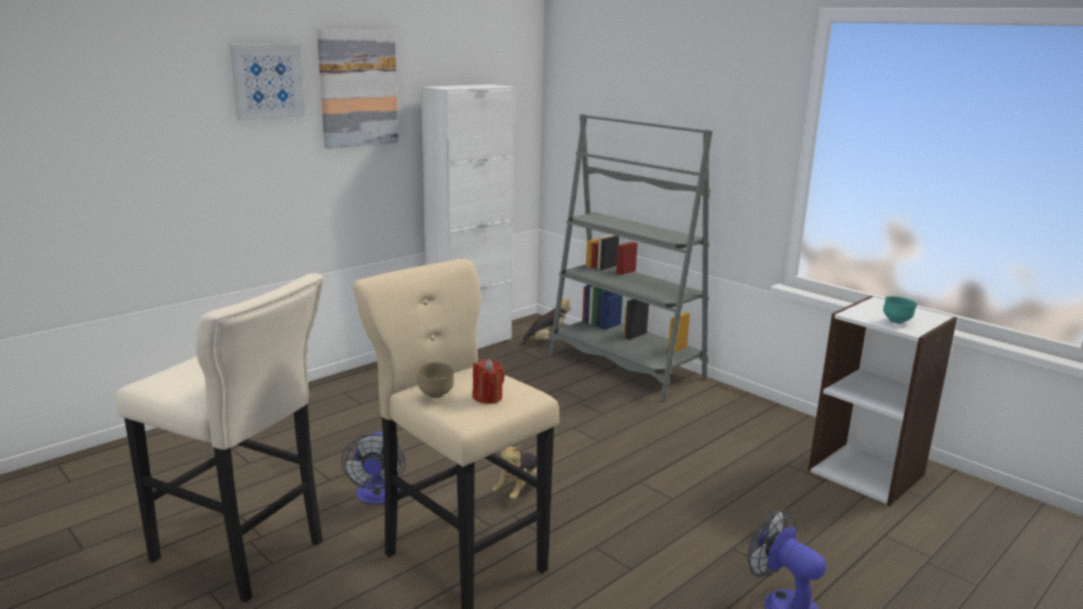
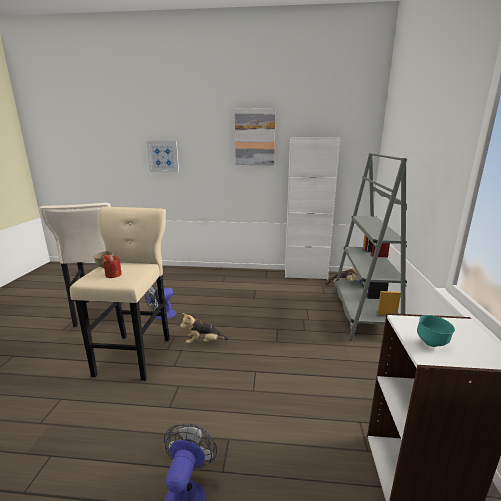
camera: 50 degrees right, 0 degrees up
picture [230,45,305,121] -> picture moved to [147,141,179,172]

